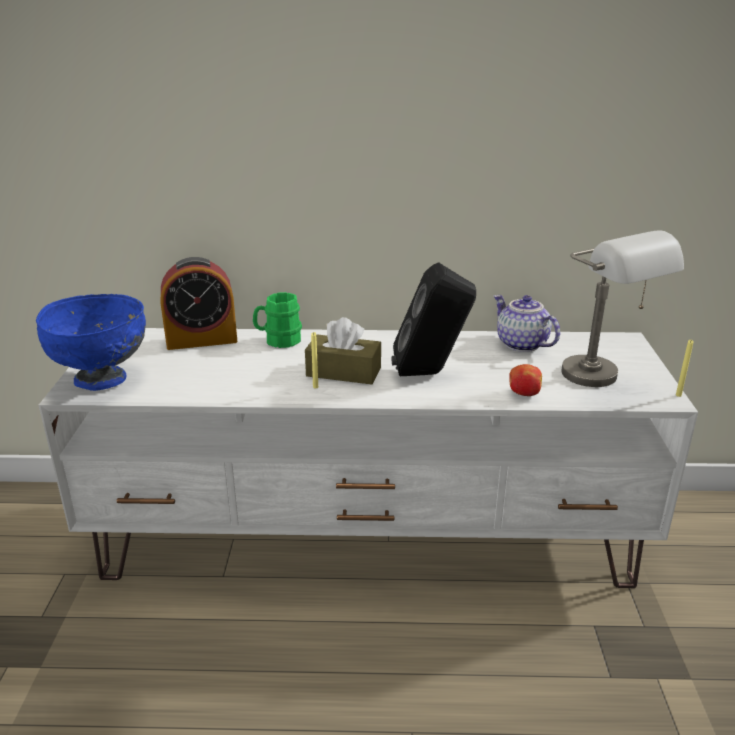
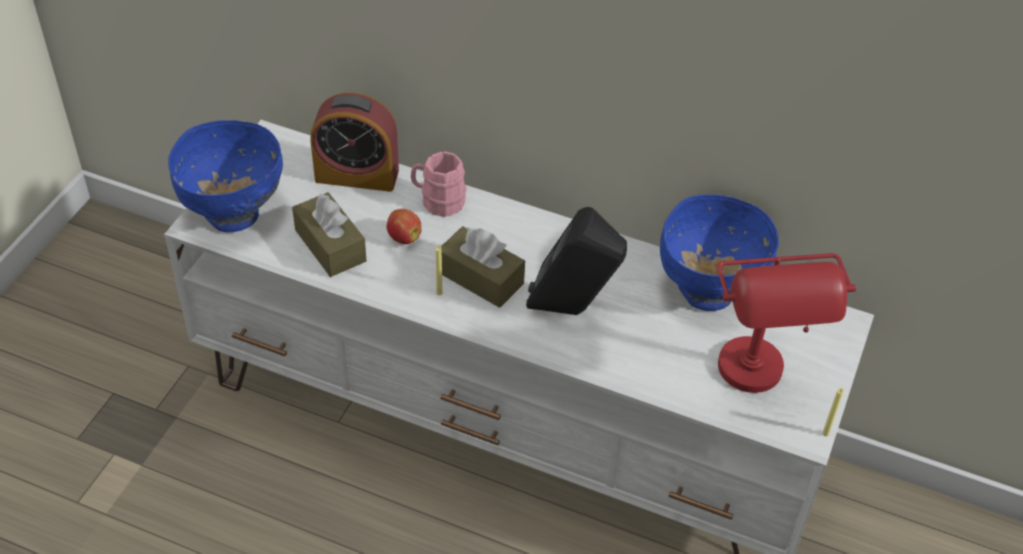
camera: 20 degrees right, 20 degrees up
green mug [253,292,302,348] -> pink mug [411,151,467,217]
teapot [494,295,560,352] -> blue bowl [660,194,779,311]
apple [509,364,542,396] -> apple moved to [387,209,422,244]
grey table lamp [562,230,684,387] -> red table lamp [717,253,856,393]
none -> brown tissue box [292,192,367,277]

